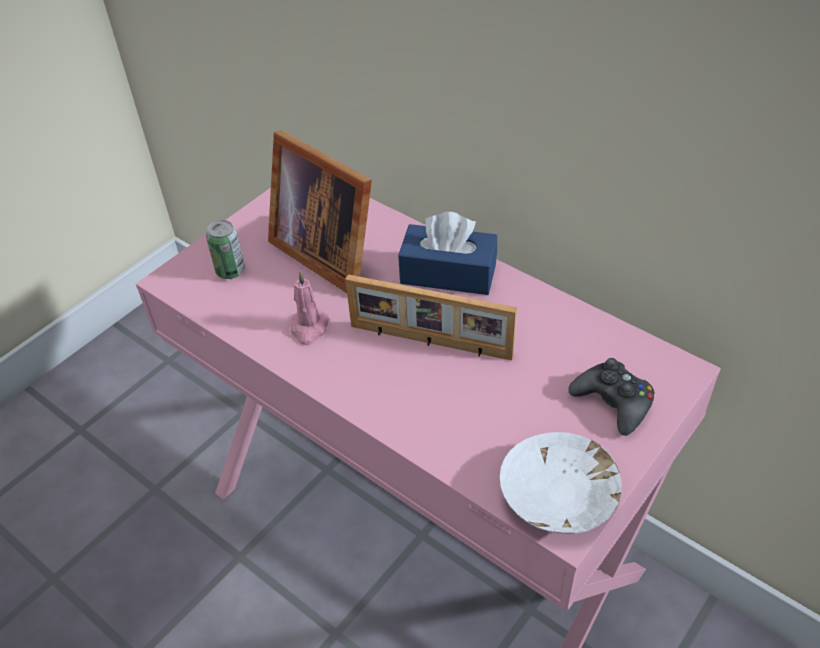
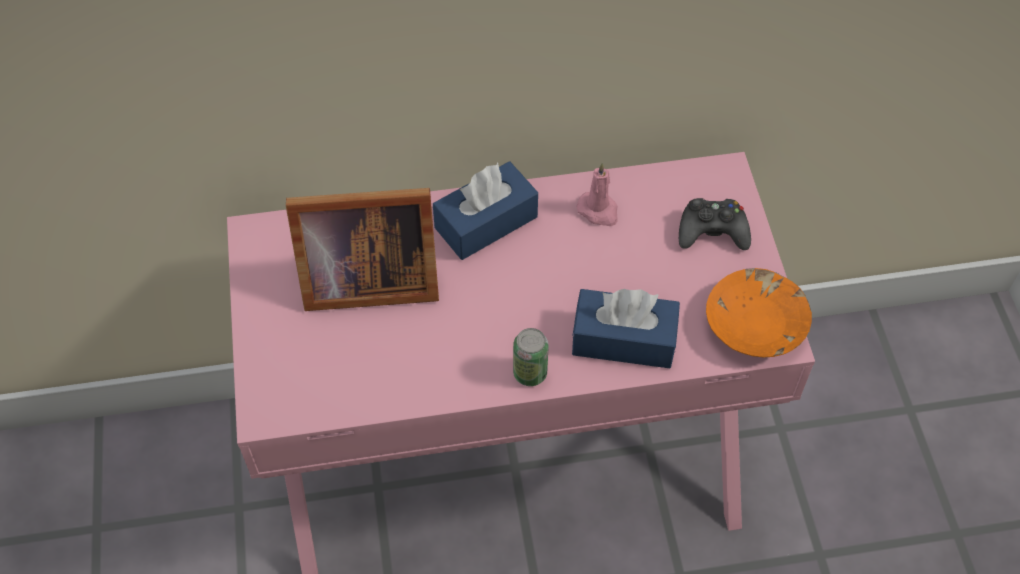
camera: 50 degrees left, 10 degrees up
can [206,220,245,279] -> can moved to [513,328,549,386]
pink candle [290,271,330,345] -> pink candle moved to [577,163,618,226]
picture frame [345,274,517,360] -> none
white bowl [500,432,622,534] -> orange bowl [706,268,812,357]
none -> blue tissue box [572,289,680,368]

